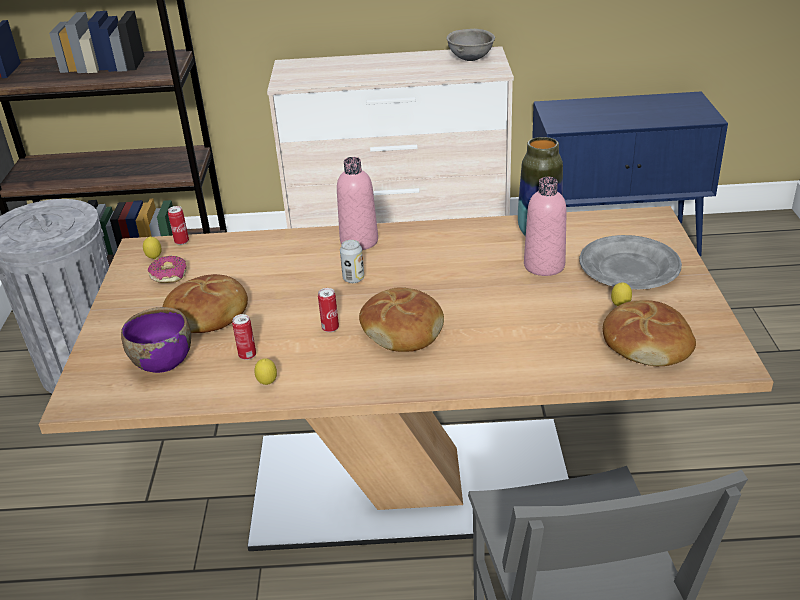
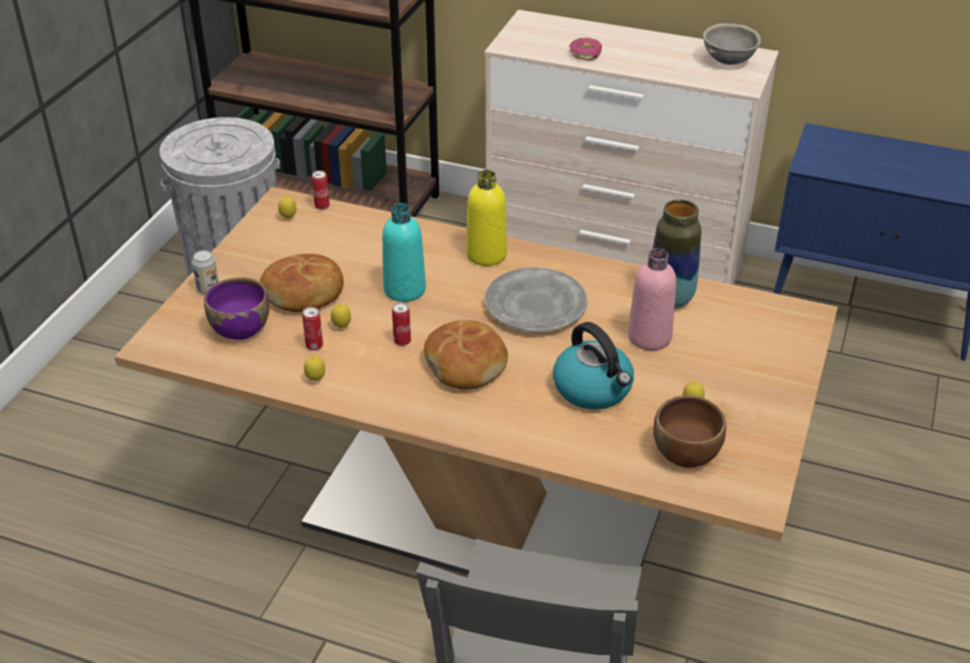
camera: 20 degrees right, 5 degrees up
donut [148,256,187,283] -> donut moved to [569,38,602,61]
pink bottle [337,157,378,250] -> yellow bottle [466,170,507,266]
can [340,240,364,283] -> can moved to [192,250,219,294]
grey plate [579,235,682,289] -> grey plate moved to [484,267,588,332]
bread [603,300,696,366] -> brown bowl [653,395,726,468]
none -> lemon [331,304,351,328]
none -> turquoise bottle [382,203,426,302]
none -> kettle [553,322,634,410]

